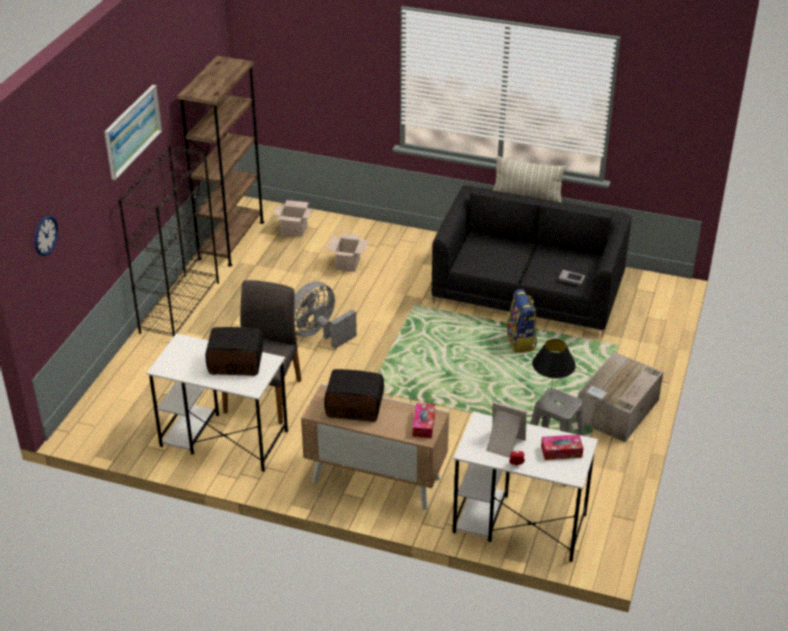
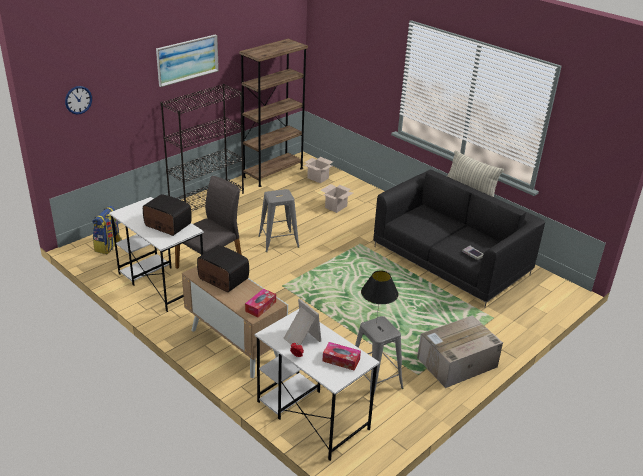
camera: 25 degrees right, 5 degrees down
grey fan [294,281,357,349] -> grey stool [258,189,299,252]
backpack [506,289,537,353] -> backpack moved to [92,206,122,254]

